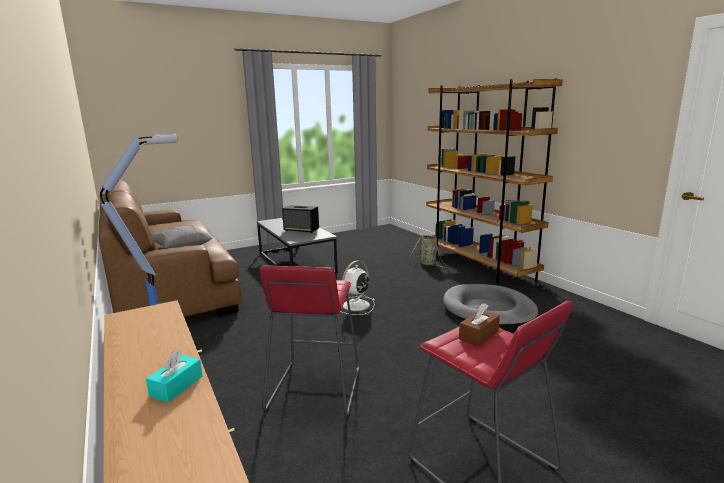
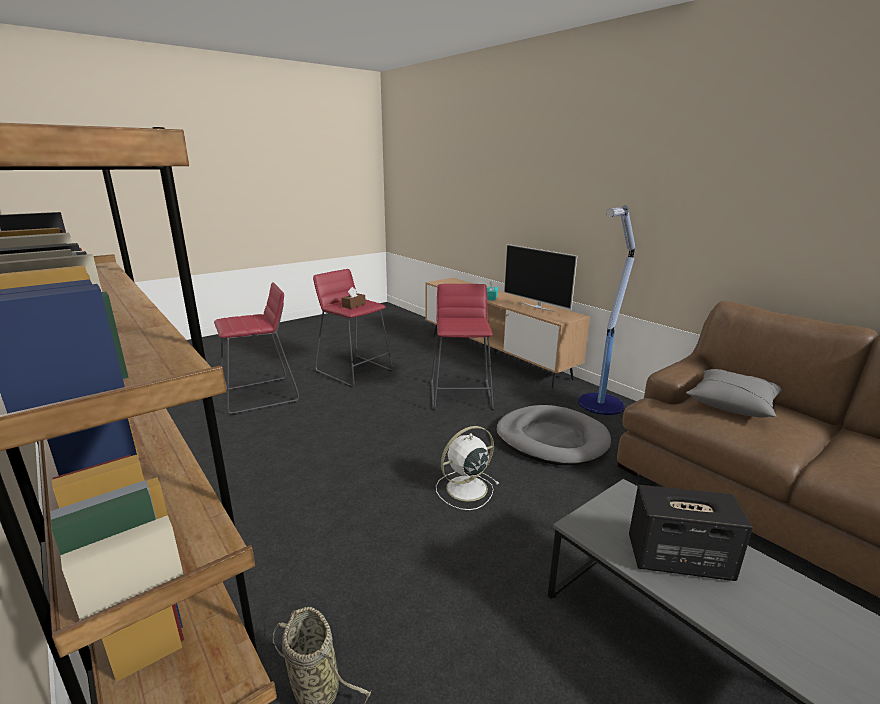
camera: 170 degrees right, 5 degrees up
white fan [340,260,375,315] -> white fan turned 150 degrees counterclockwise [436,426,499,510]
grey dog bed [443,284,539,327] -> grey dog bed moved to [496,405,611,465]
none -> red stool [214,282,299,415]
none -> television [504,244,577,312]

